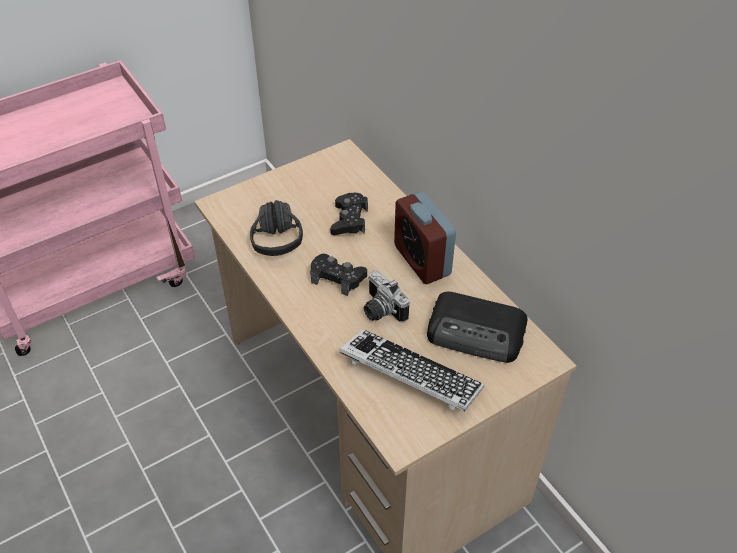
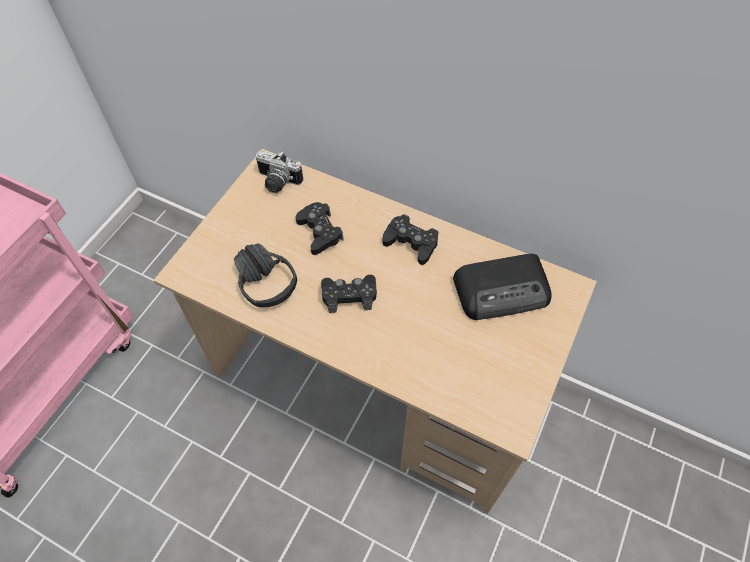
camera: 30 degrees left, 10 degrees up
keyboard [339,329,484,412] -> none
camera [363,270,410,322] -> camera moved to [255,150,303,193]
alarm clock [394,191,456,284] -> black game controller [382,214,439,265]

